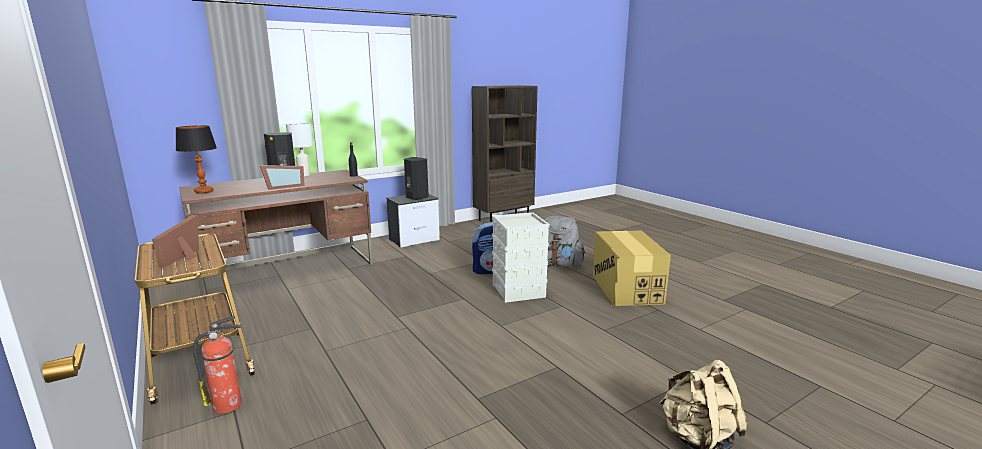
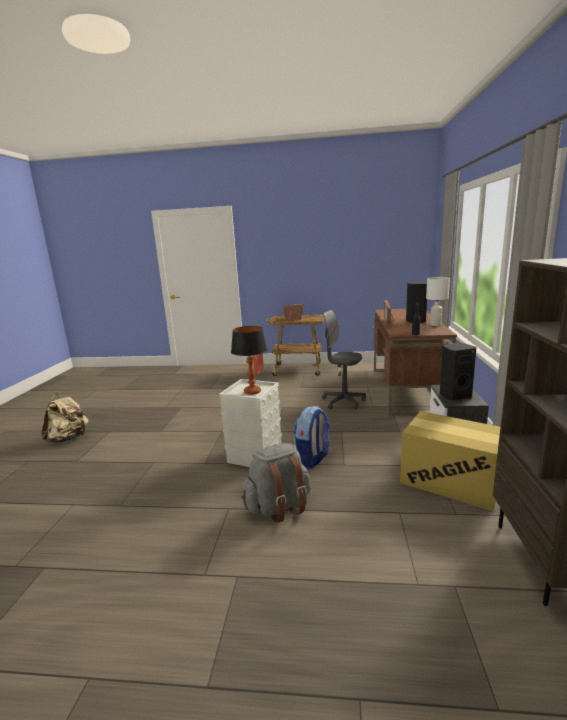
camera: 130 degrees right, 0 degrees up
table lamp [176,125,217,194] -> table lamp moved to [231,326,267,395]
cardboard box [593,231,671,306] -> cardboard box moved to [400,411,500,511]
none -> grey office chair [322,310,366,410]

